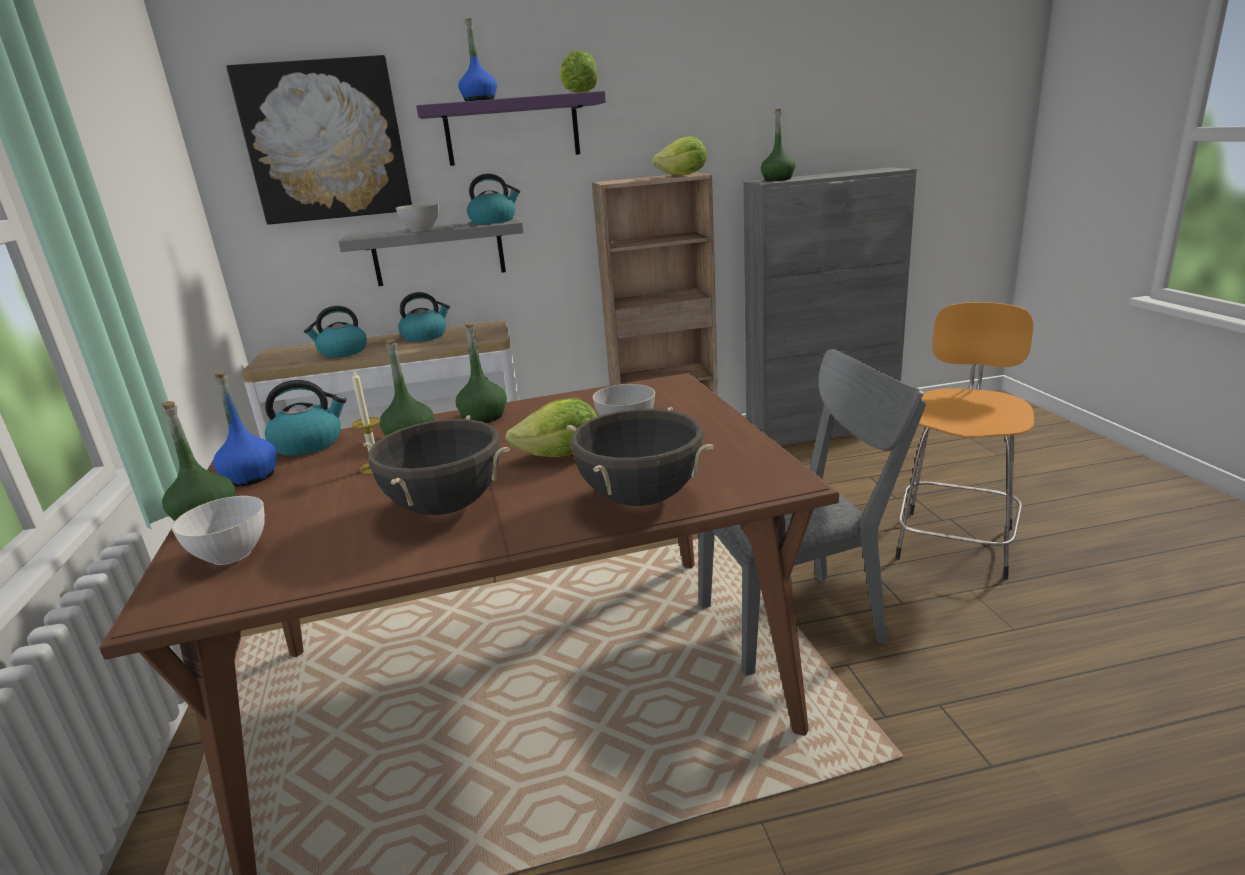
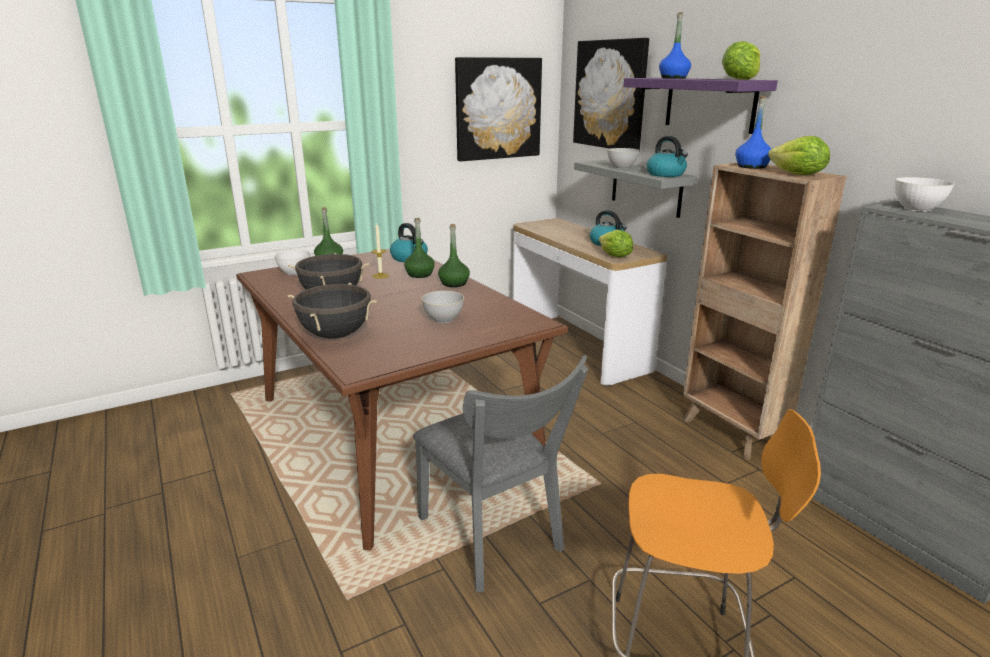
camera: 70 degrees right, 0 degrees up
blue bottle [213,372,277,486] -> blue bottle moved to [735,96,771,169]
kettle [304,306,367,358] -> none
lettuce [505,398,597,457] -> lettuce moved to [599,230,633,257]
green bottle [761,109,796,181] -> white bowl [895,177,954,211]
none -> picture [455,57,542,161]

